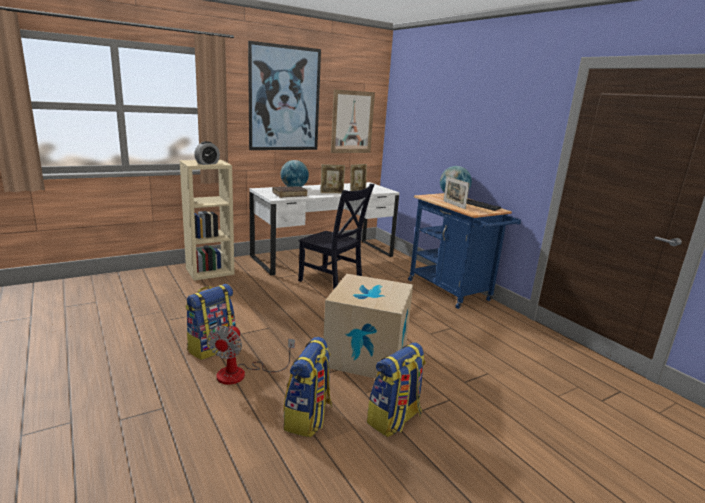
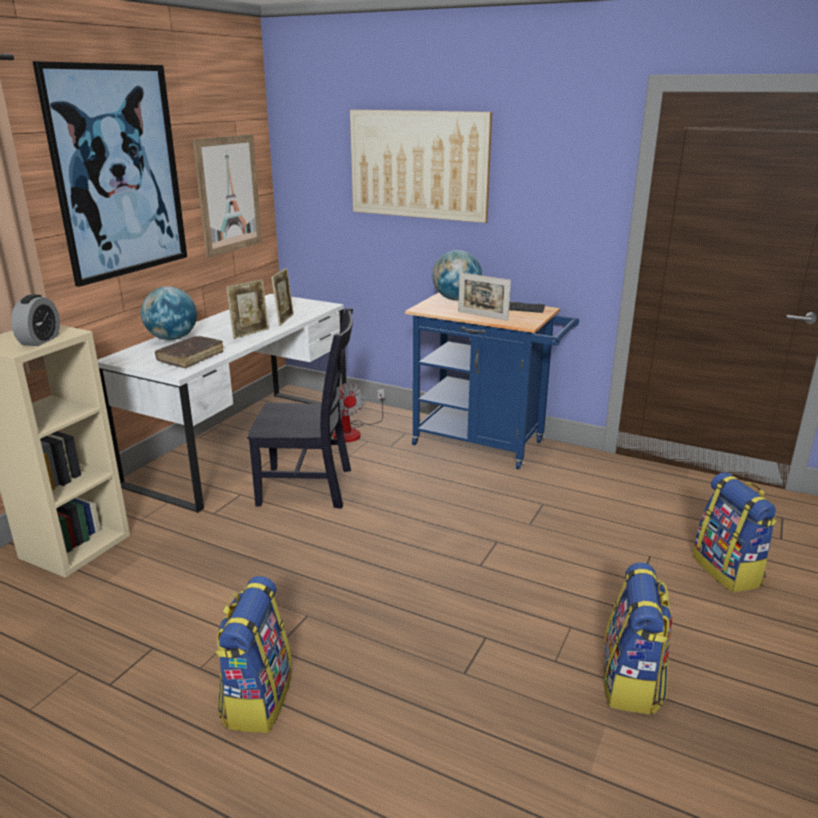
camera: 30 degrees left, 5 degrees up
fan [207,325,295,385] -> fan moved to [333,383,384,442]
backpack [283,337,332,437] -> backpack moved to [692,472,777,592]
cardboard box [323,274,413,378] -> none
none -> picture [350,110,492,223]

